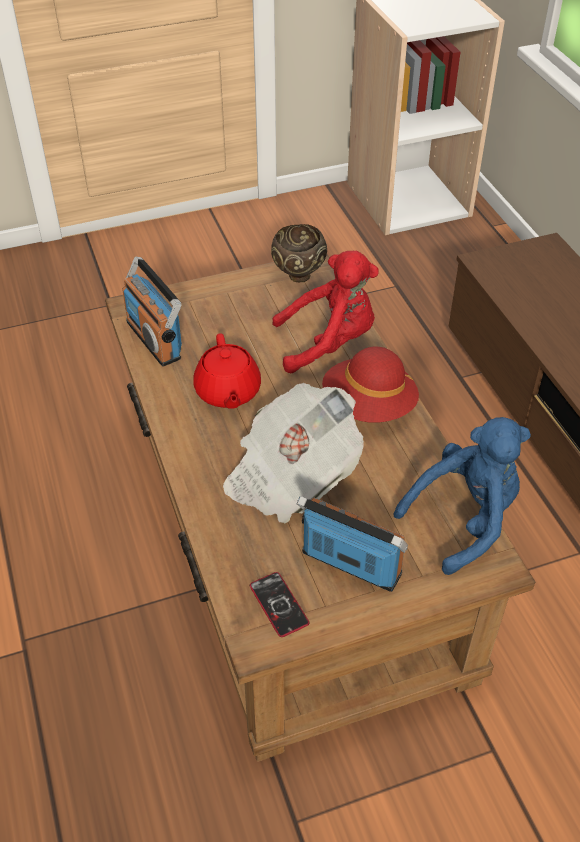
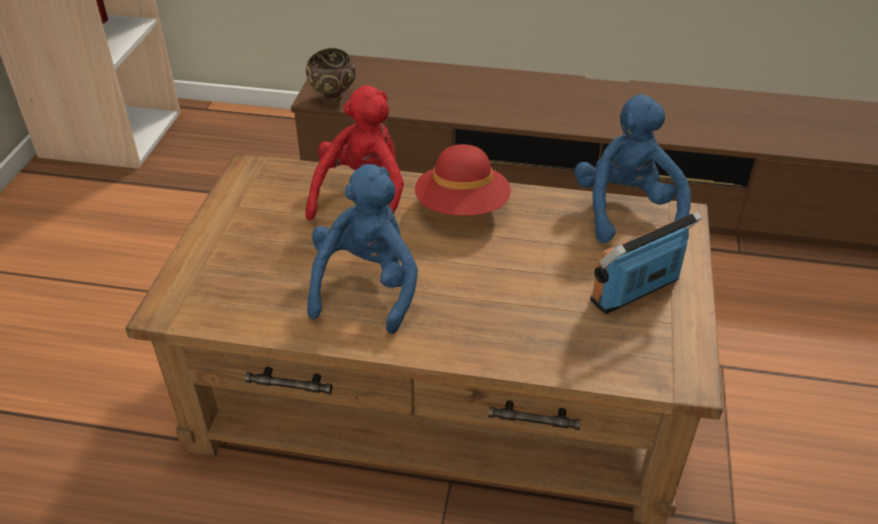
camera: 60 degrees left, 5 degrees down
radio [122,257,182,366] -> none
red teapot [193,333,261,409] -> blue plush toy [307,164,418,334]
newspaper [223,383,364,524] -> none
phone [250,572,309,637] -> none
brown bowl [271,224,327,282] -> brown bowl moved to [306,48,356,102]

